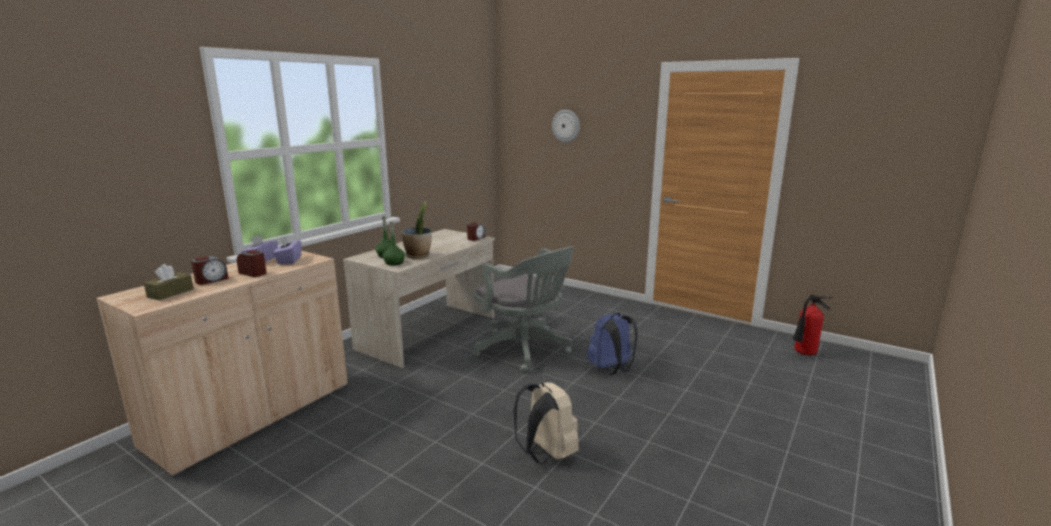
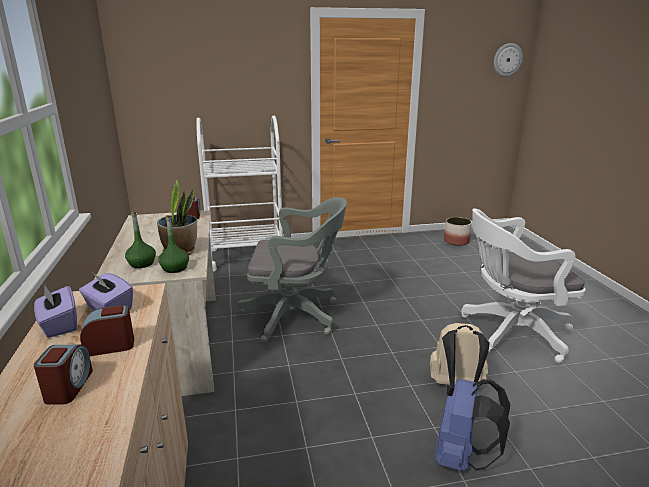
camera: 45 degrees left, 5 degrees up
brown tissue box [144,264,194,300] -> none
wall clock [552,110,580,142] -> wall clock moved to [494,43,523,77]
blue backpack [587,313,637,375] -> blue backpack moved to [435,379,510,471]
fire extinguisher [793,295,833,355] -> planter [444,217,472,246]
none -> white cart [196,116,283,271]
none -> white office chair [461,209,586,364]

